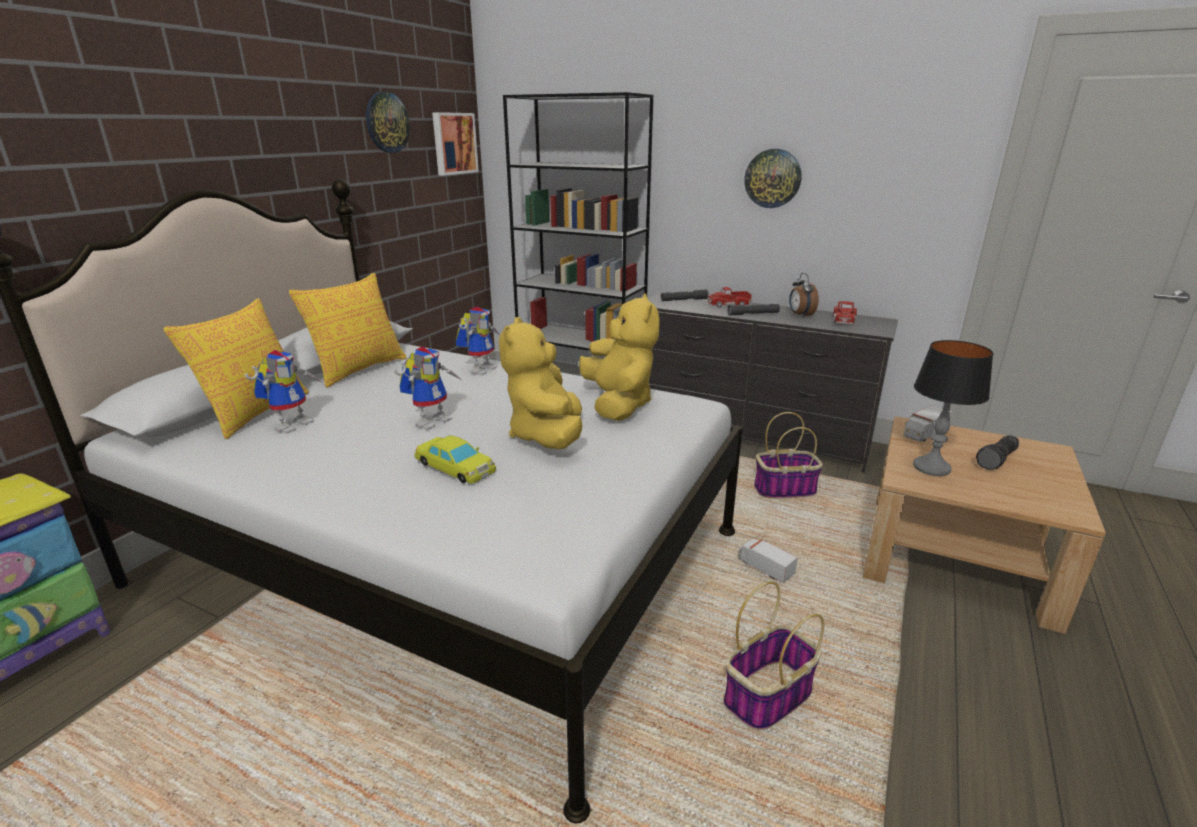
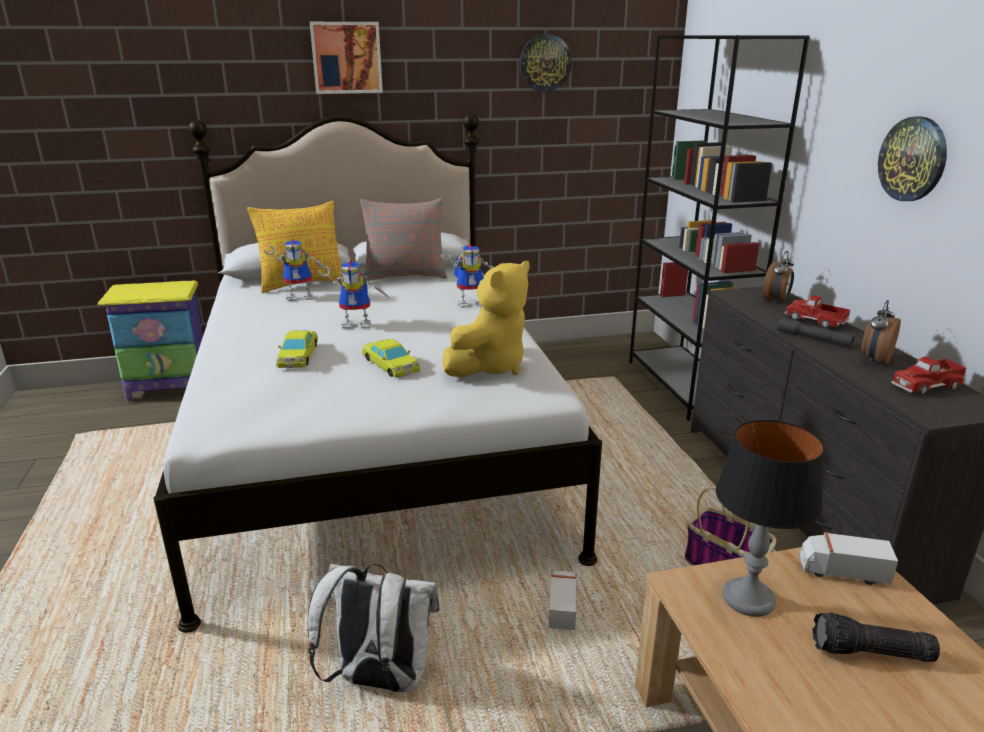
camera: 50 degrees right, 0 degrees up
yellow pillow [289,273,407,388] -> grey pillow [360,198,447,281]
picture [432,112,479,176] -> picture moved to [310,22,383,94]
yellow plush toy [499,317,582,449] -> yellow toy car [362,339,420,378]
grey flashlight [661,289,709,301] -> alarm clock [763,251,794,304]
basket [723,581,824,730] -> white backpack [308,564,439,692]

